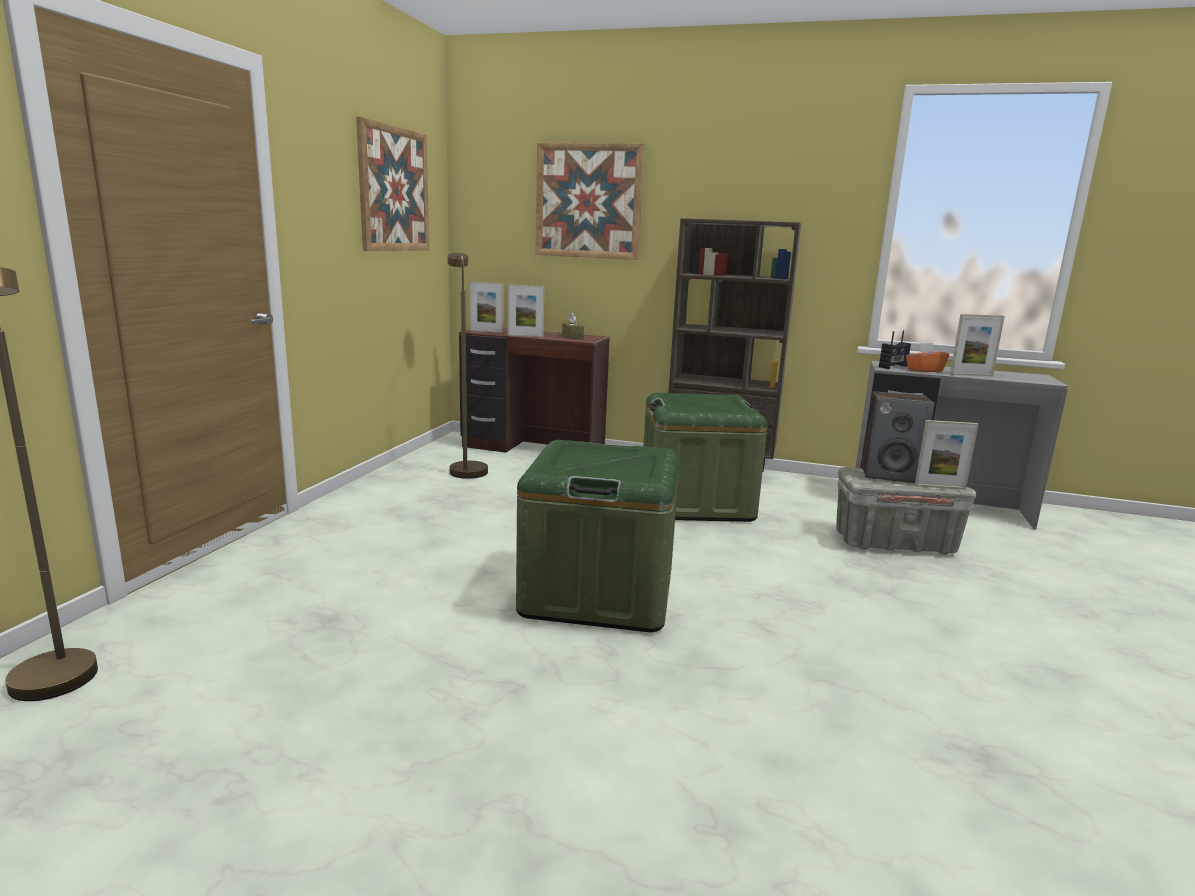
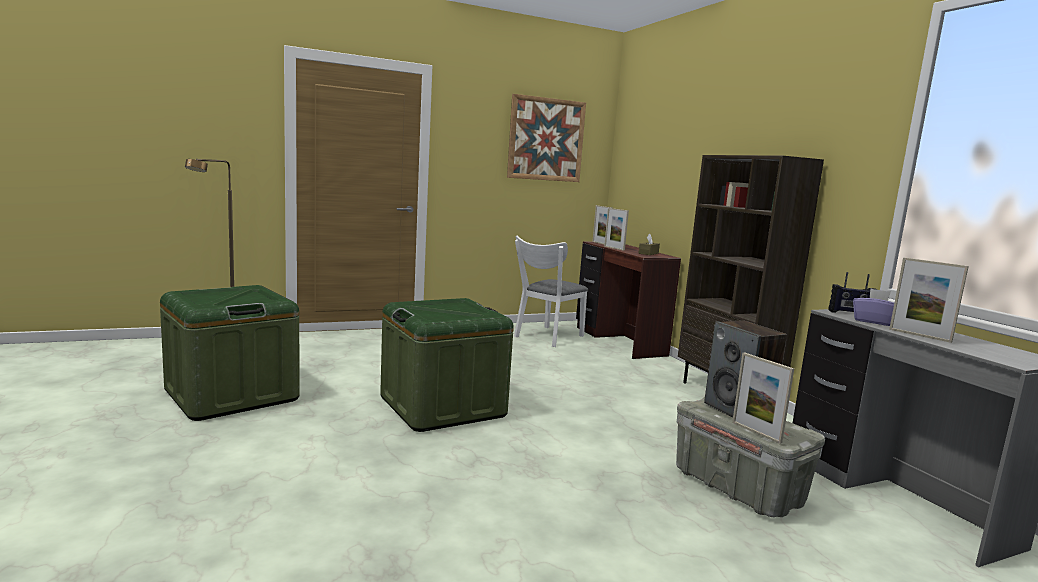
camera: 50 degrees right, 5 degrees down
brown floor lamp [447,253,488,479] -> white chair [514,235,588,347]
picture [535,143,644,260] -> none
green storage box [643,393,768,522] -> green storage box moved to [160,285,300,421]
orange tissue box [906,343,949,372] -> purple tissue box [853,288,894,326]

